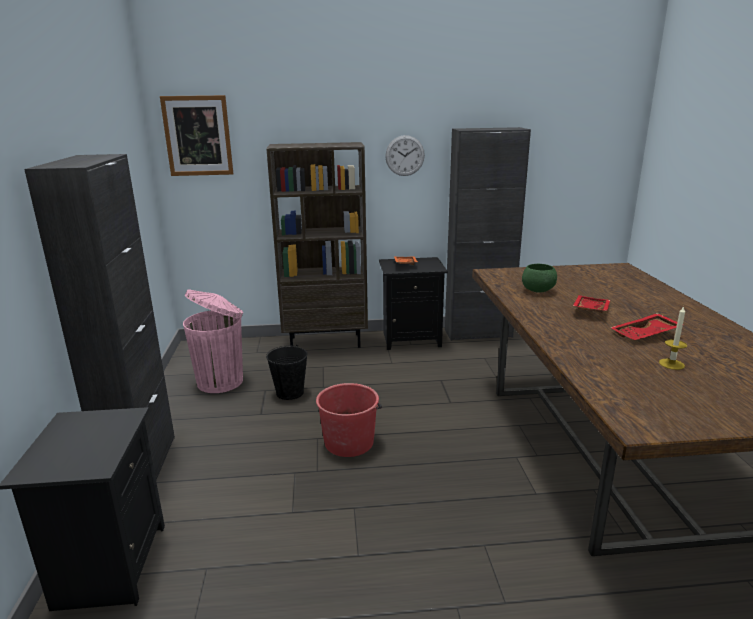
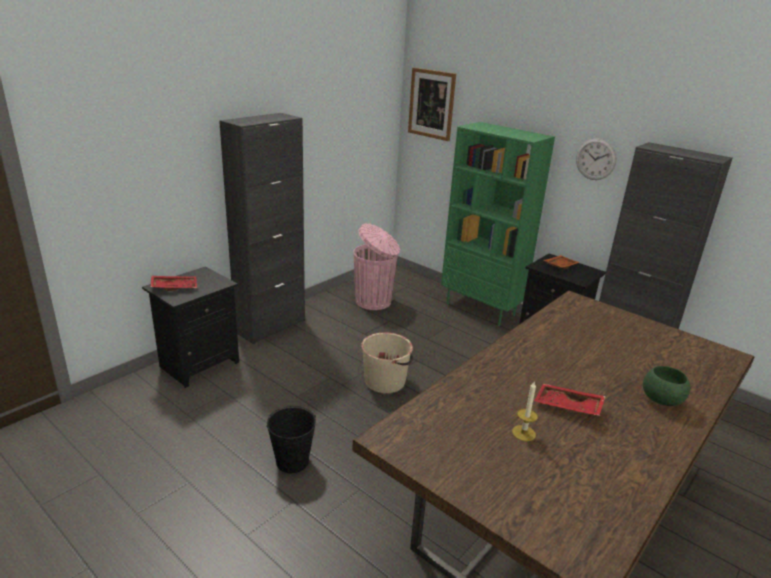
camera: 45 degrees right, 5 degrees up
brown bookcase [266,142,368,348] -> green bookcase [441,122,555,326]
black bucket [266,345,308,400] -> black bucket moved to [266,406,316,473]
red bucket [316,383,382,457] -> beige bucket [361,332,413,393]
green bowl [522,264,557,293] -> green bowl moved to [643,366,690,406]
red tray [573,295,610,313] -> red tray moved to [151,276,197,291]

